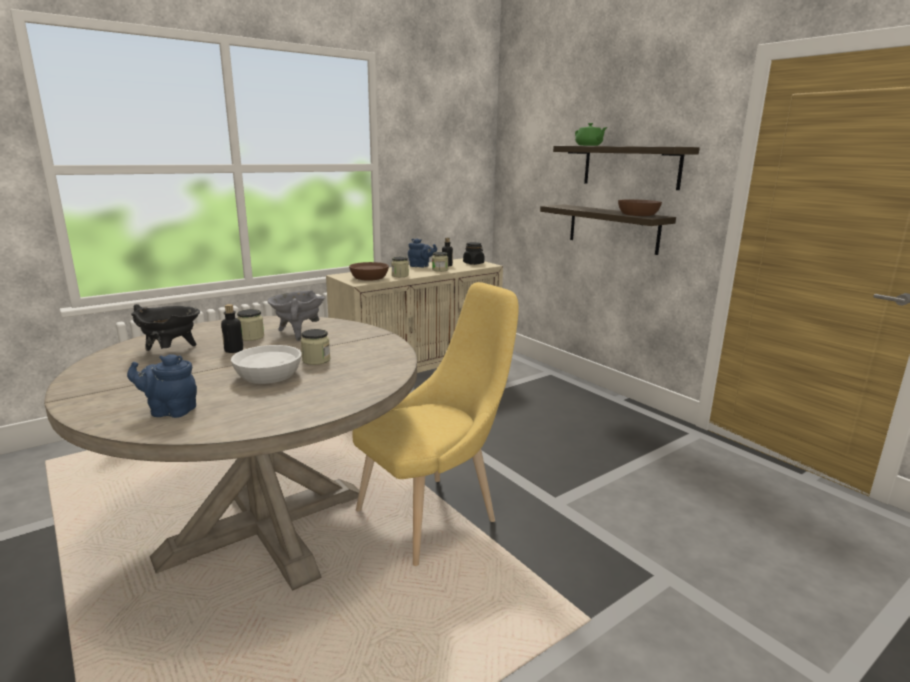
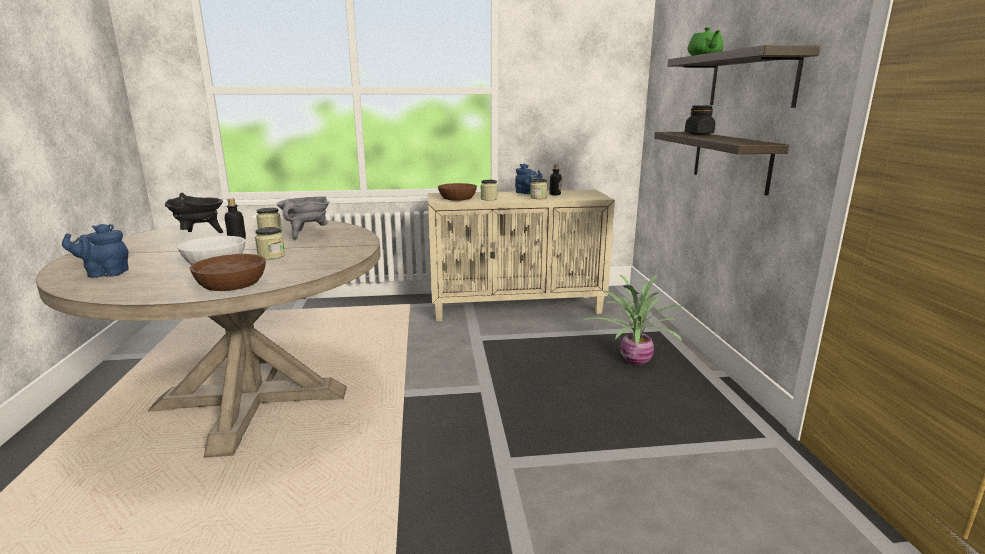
camera: 30 degrees right, 0 degrees up
blue teapot [127,354,197,418] -> blue teapot turned 45 degrees counterclockwise [62,224,129,278]
yellow chair [352,282,519,566] -> none
black jar [463,242,484,265] -> black jar moved to [685,106,715,135]
brown bowl [618,199,662,216] -> brown bowl moved to [190,254,266,291]
none -> potted plant [581,275,683,365]

